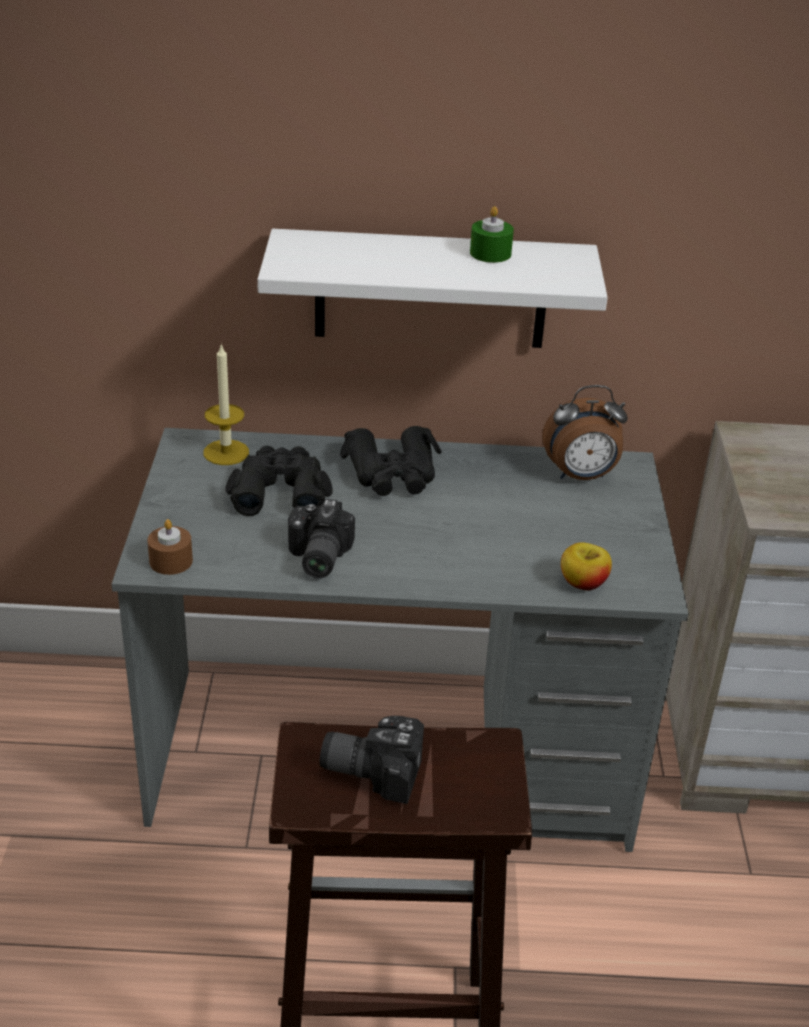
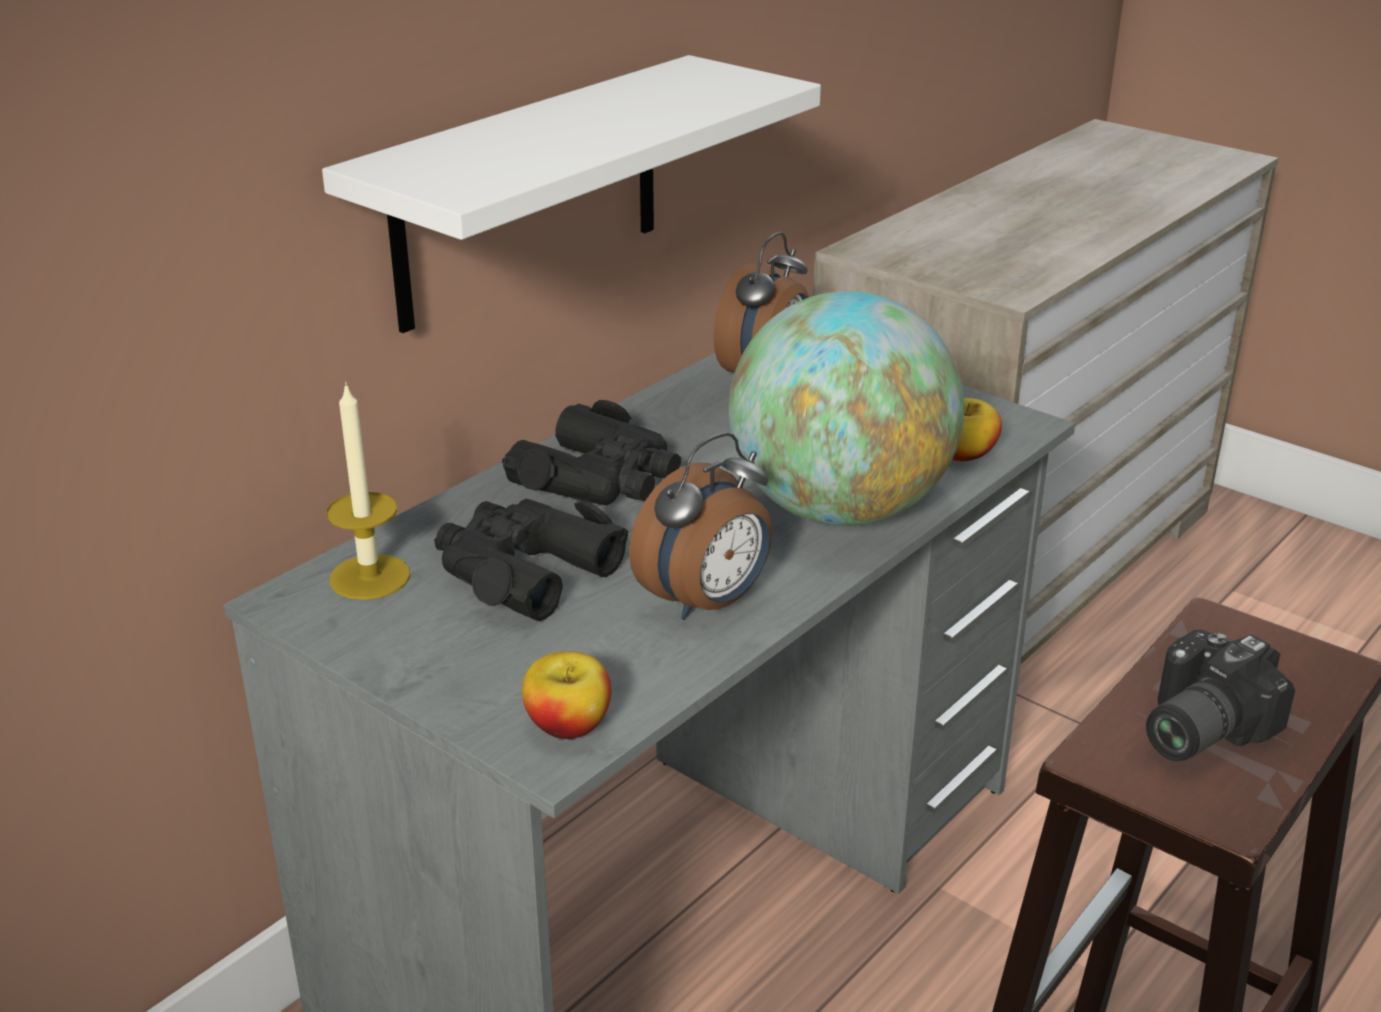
camera: 50 degrees left, 5 degrees down
brown candle [147,519,193,575] -> apple [522,651,611,739]
camera [288,499,355,578] -> alarm clock [629,432,772,620]
green candle [470,206,514,263] -> none
none -> globe [729,291,964,526]

